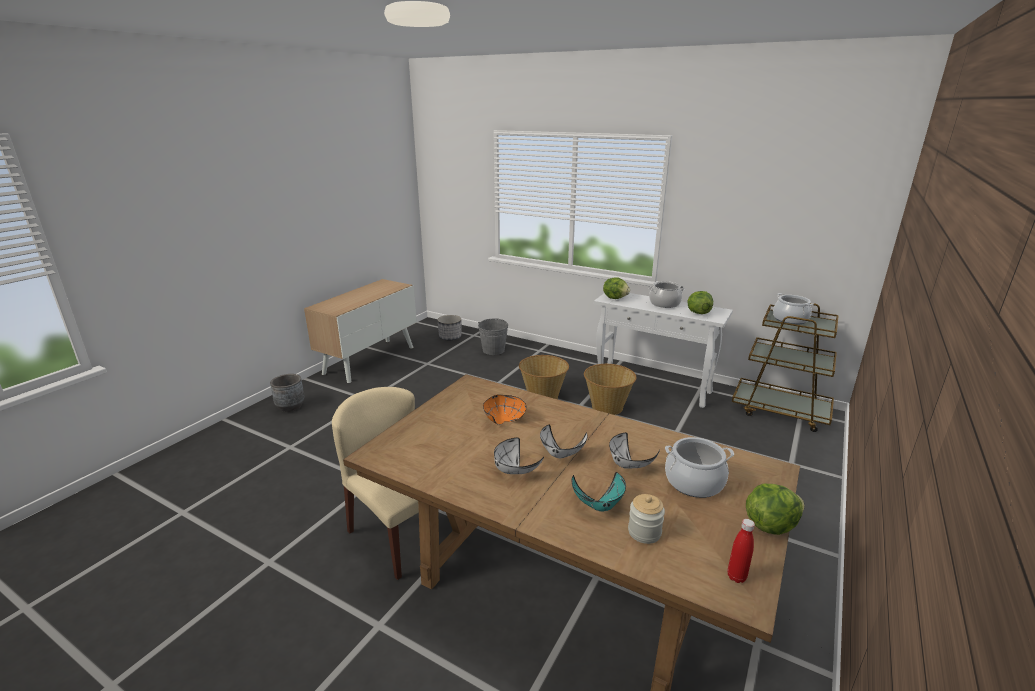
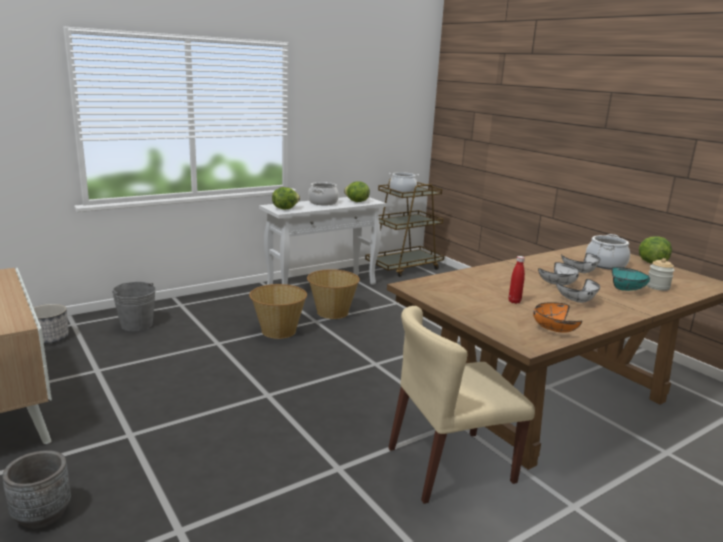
camera: 65 degrees left, 5 degrees down
orange bowl [483,395,527,425] -> orange bowl moved to [533,302,582,333]
red bottle [728,519,755,583] -> red bottle moved to [509,256,525,304]

